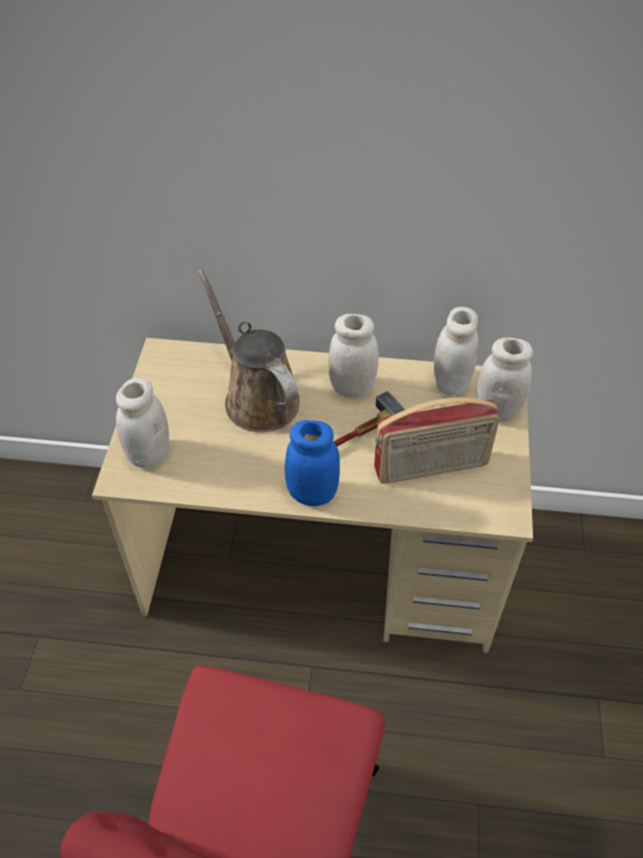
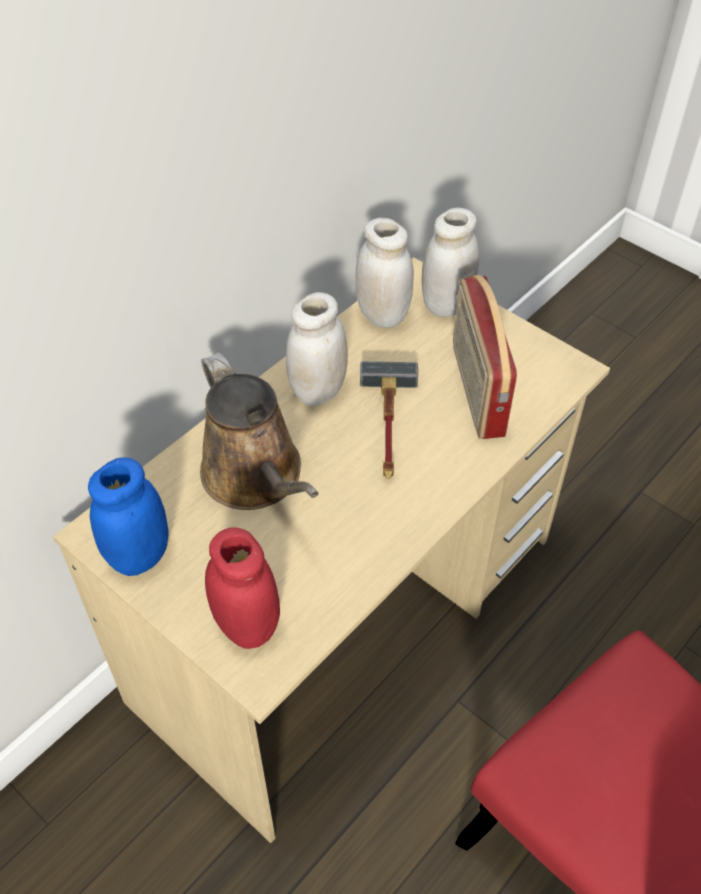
camera: 55 degrees left, 0 degrees up
white jar [116,378,169,468] -> red jar [205,527,280,649]
brown watering can [198,269,300,432] -> brown watering can turned 120 degrees counterclockwise [200,352,319,510]
blue jar [285,420,340,506] -> blue jar moved to [88,457,169,576]
radio [374,398,500,484] -> radio turned 150 degrees clockwise [453,275,517,439]

